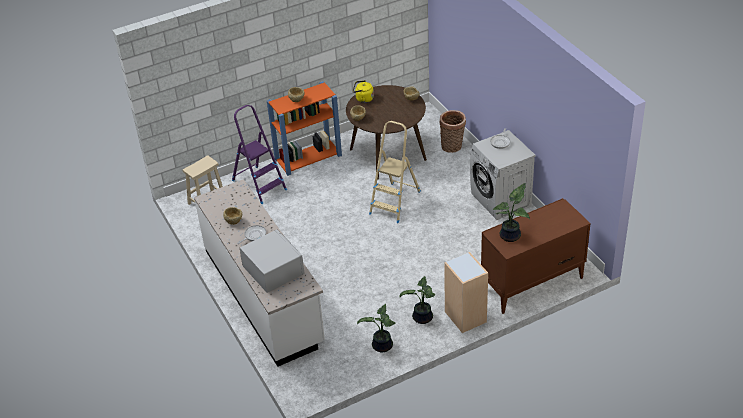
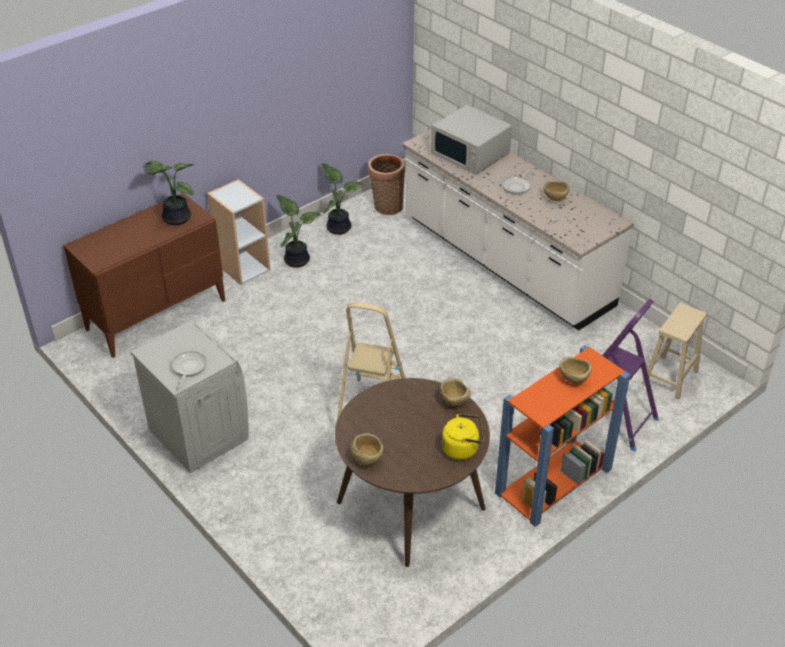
camera: 165 degrees right, 0 degrees up
basket [440,110,466,153] -> basket moved to [368,154,405,215]

